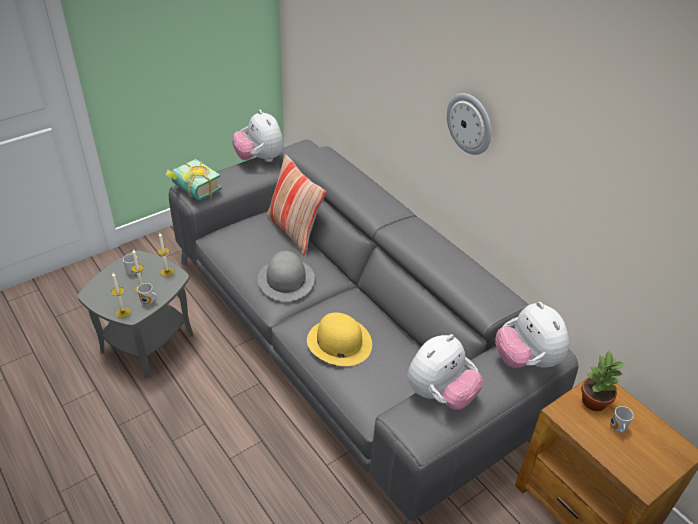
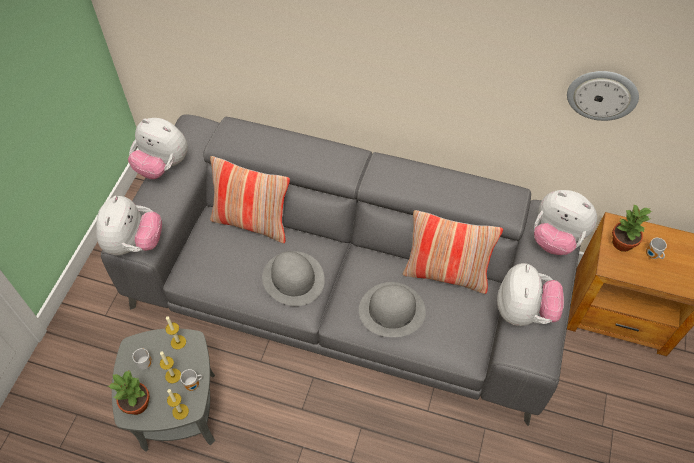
camera: 35 degrees left, 15 degrees up
book [166,159,222,200] -> plush toy [96,196,162,255]
yellow hat [307,312,372,366] -> grey hat [359,282,426,337]
wall clock [447,93,492,155] -> wall clock moved to [567,71,639,121]
none -> potted plant [108,371,150,415]
none -> pillow [403,210,503,294]

